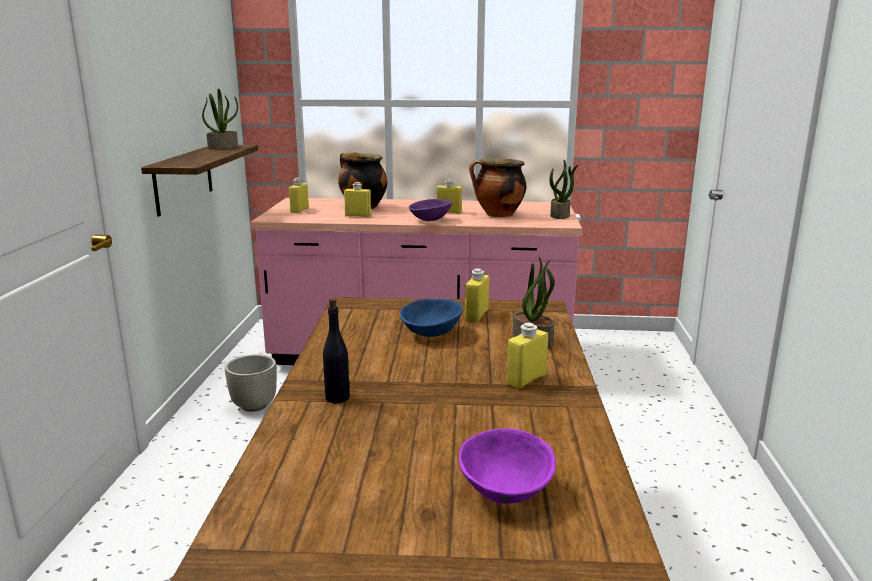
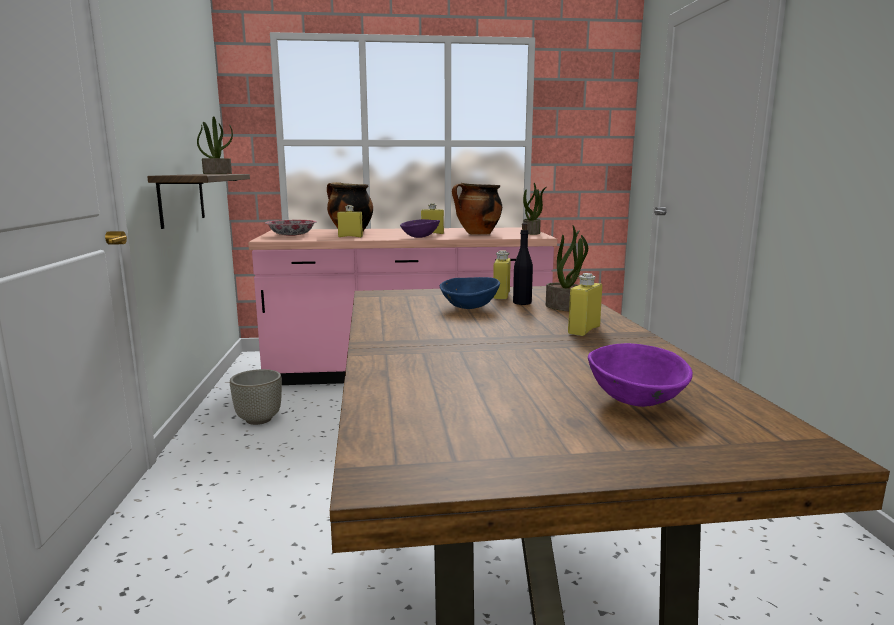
camera: 10 degrees left, 5 degrees down
yellow bottle [289,178,309,213] -> bowl [265,220,317,236]
black bottle [323,298,350,403] -> black bottle moved to [513,223,533,305]

